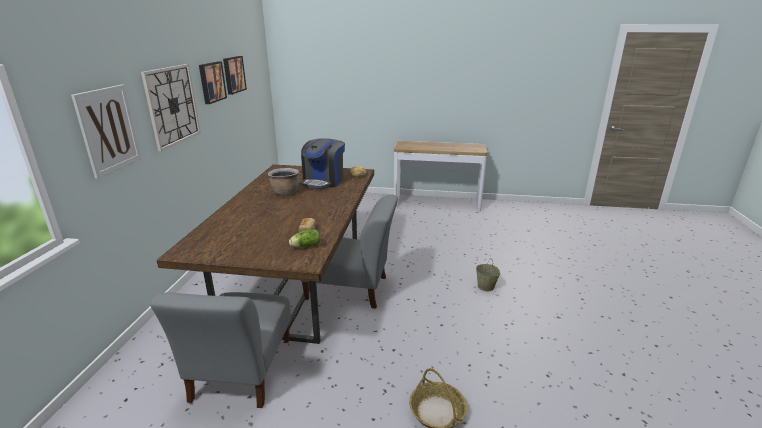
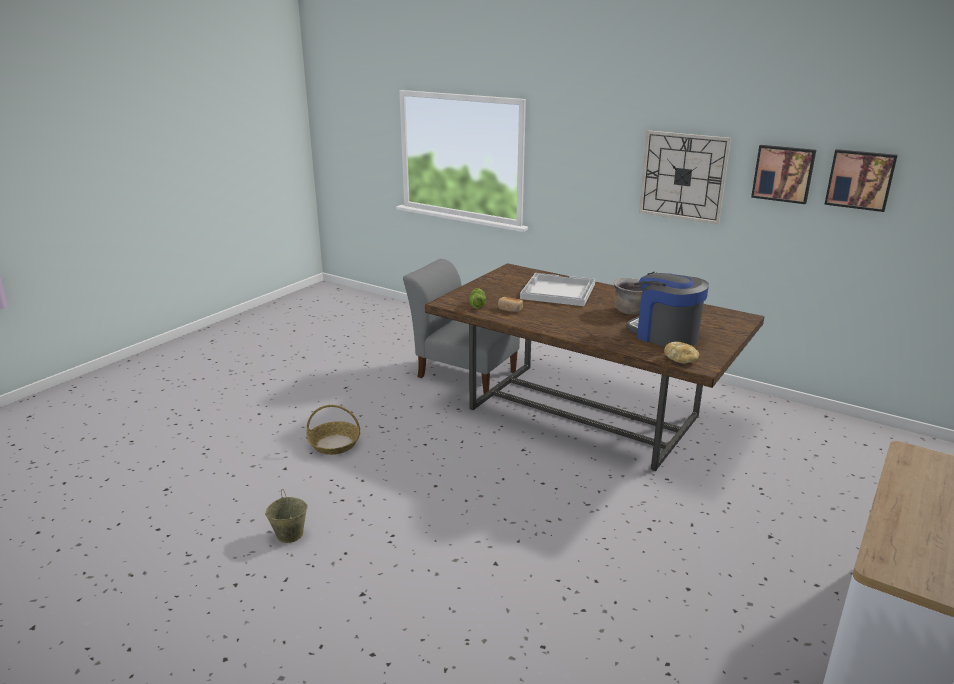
camera: 115 degrees right, 0 degrees up
picture [71,85,142,179] -> none
grey chair [300,195,398,308] -> none
beige bucket [476,258,500,291] -> beige bucket moved to [265,489,308,543]
none -> white tray [520,273,595,306]

